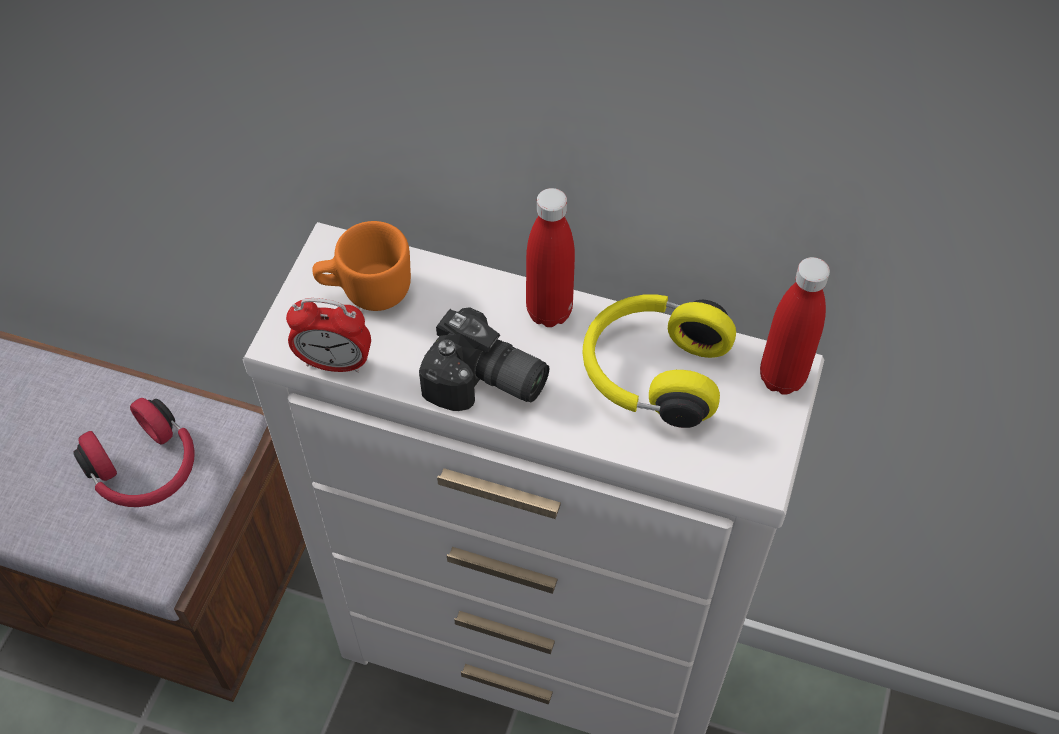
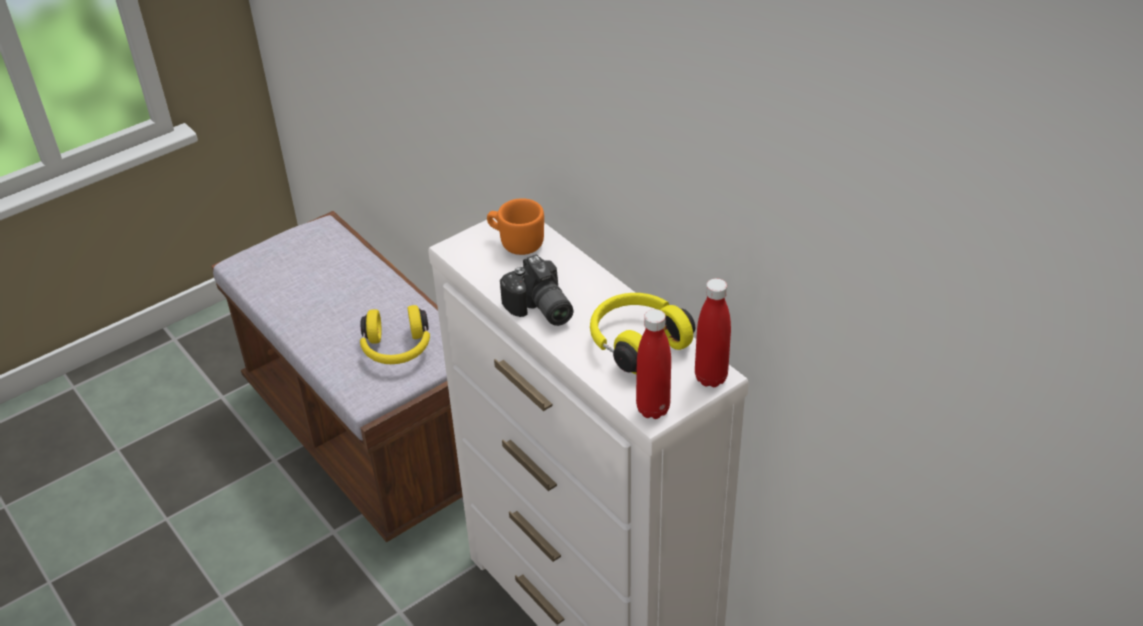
camera: 35 degrees right, 15 degrees down
red headphones [73,398,195,507] -> yellow headphones [360,305,430,364]
alarm clock [286,298,371,373] -> none
red bottle [526,188,575,327] -> red bottle moved to [636,309,671,419]

